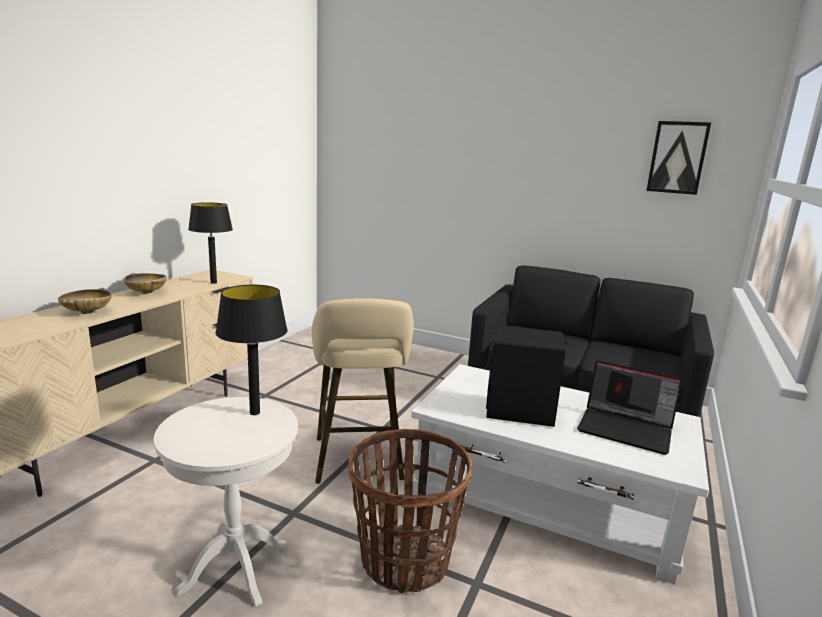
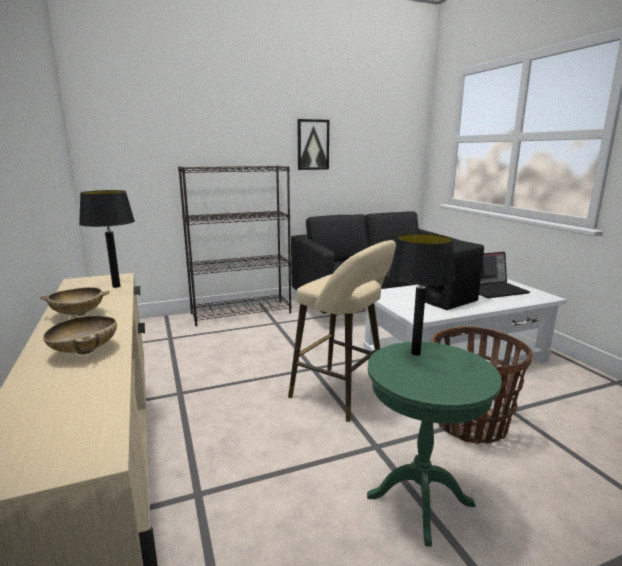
camera: 45 degrees left, 0 degrees up
white side table [154,397,298,607] -> green side table [367,342,502,547]
picture [646,121,711,195] -> picture moved to [297,119,329,170]
none -> black bookcase [178,165,292,326]

